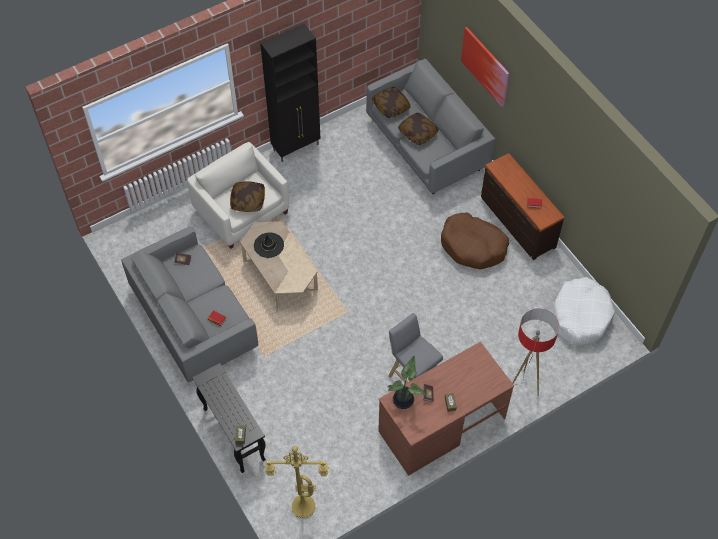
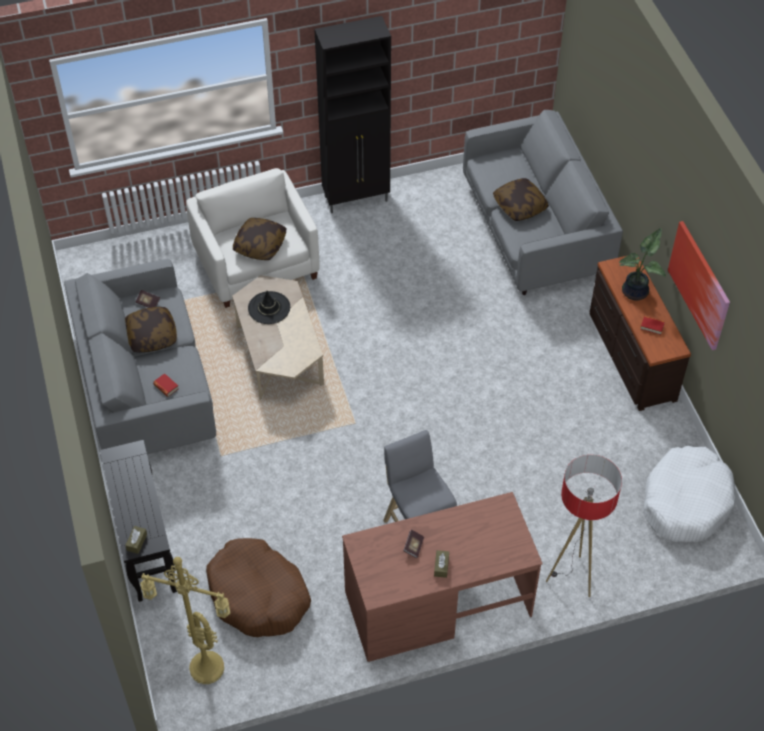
camera: 15 degrees right, 5 degrees down
pillow [372,87,411,118] -> pillow moved to [125,307,177,352]
potted plant [388,356,426,409] -> potted plant moved to [619,228,666,301]
brown dog bed [441,213,509,270] -> brown dog bed moved to [206,538,311,637]
picture [461,27,509,107] -> picture moved to [668,221,730,350]

